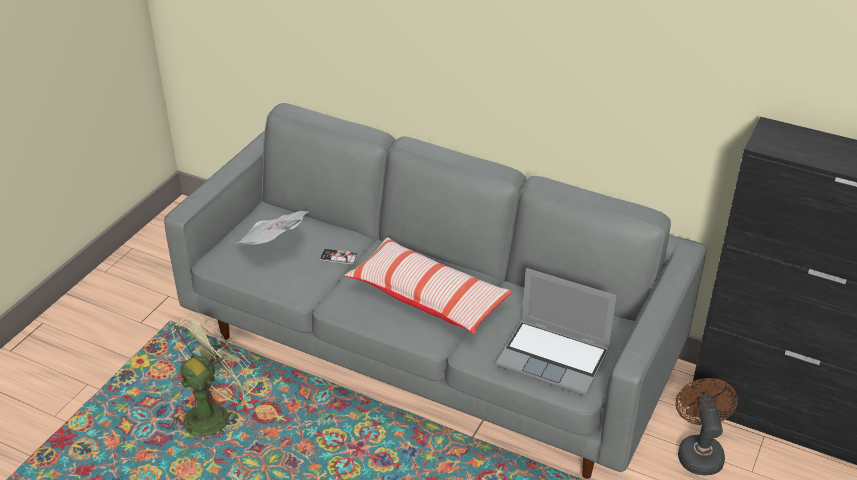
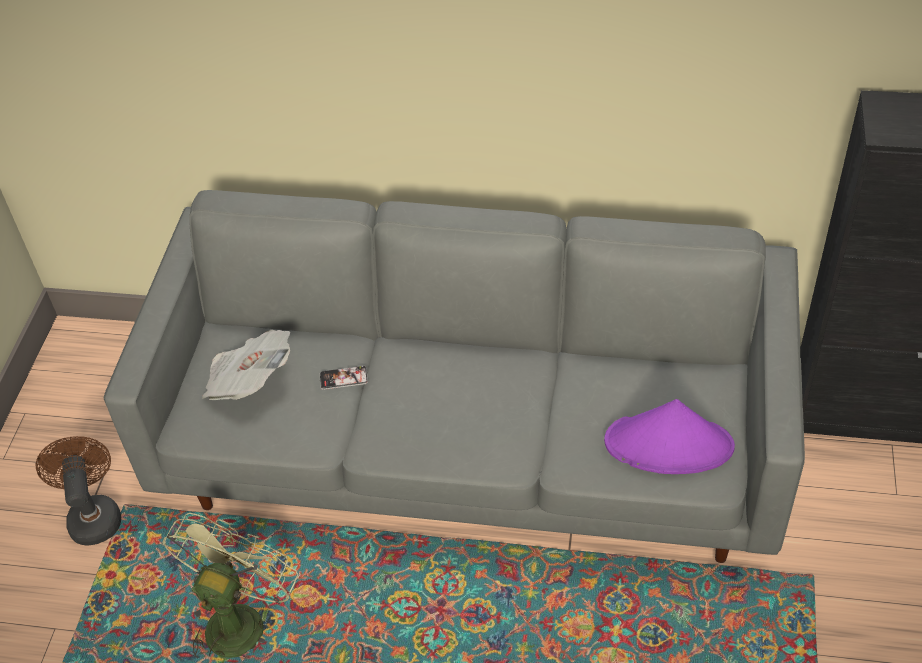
camera: 15 degrees left, 10 degrees up
pillow [344,237,513,334] -> none
laptop [496,268,617,396] -> purple hat [604,399,735,474]
brown fan [675,378,738,475] -> brown fan moved to [36,436,121,546]

